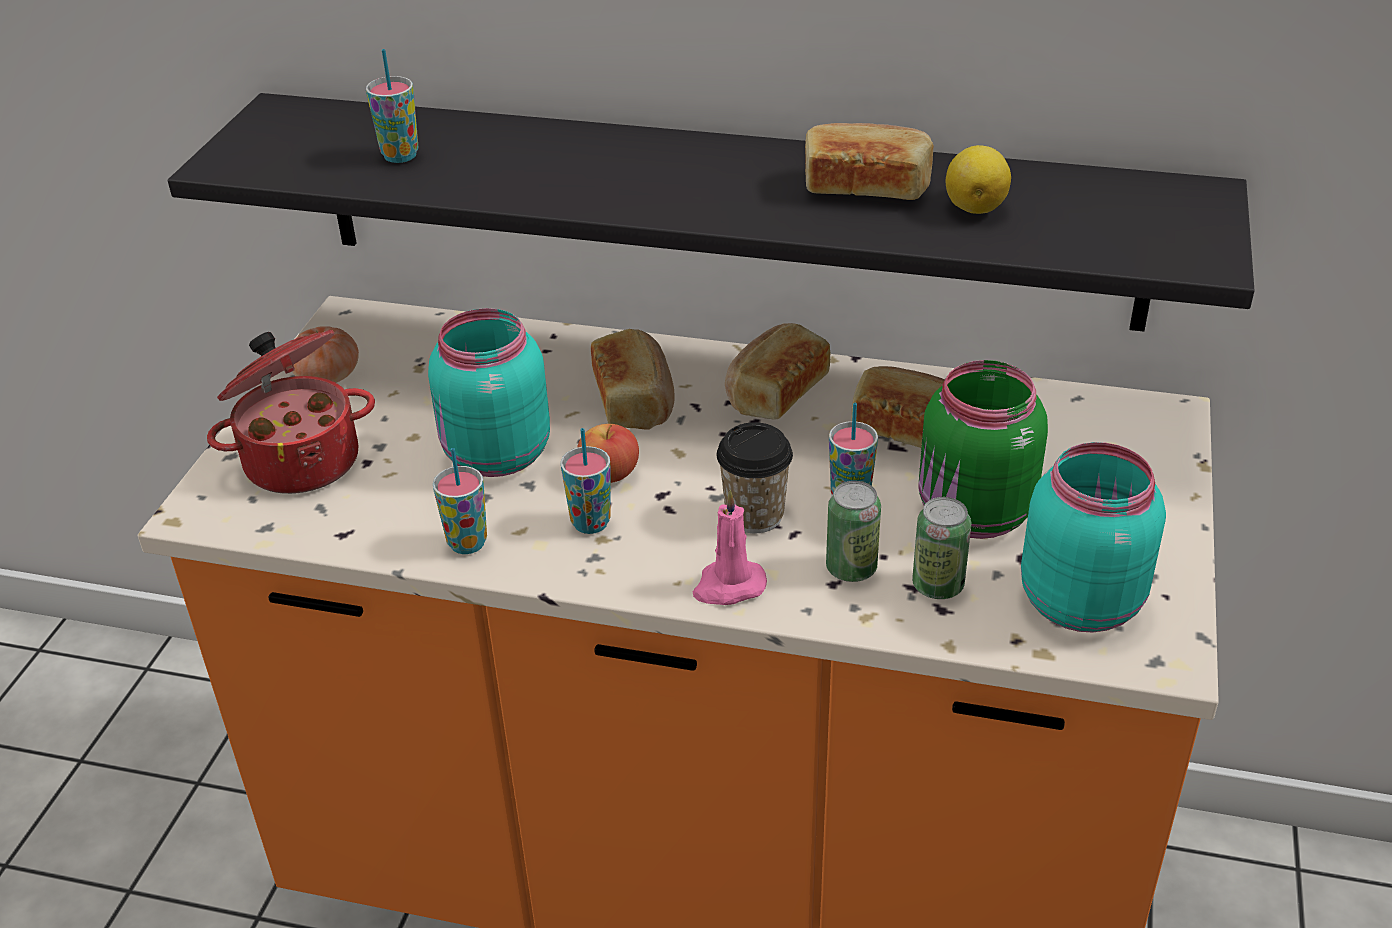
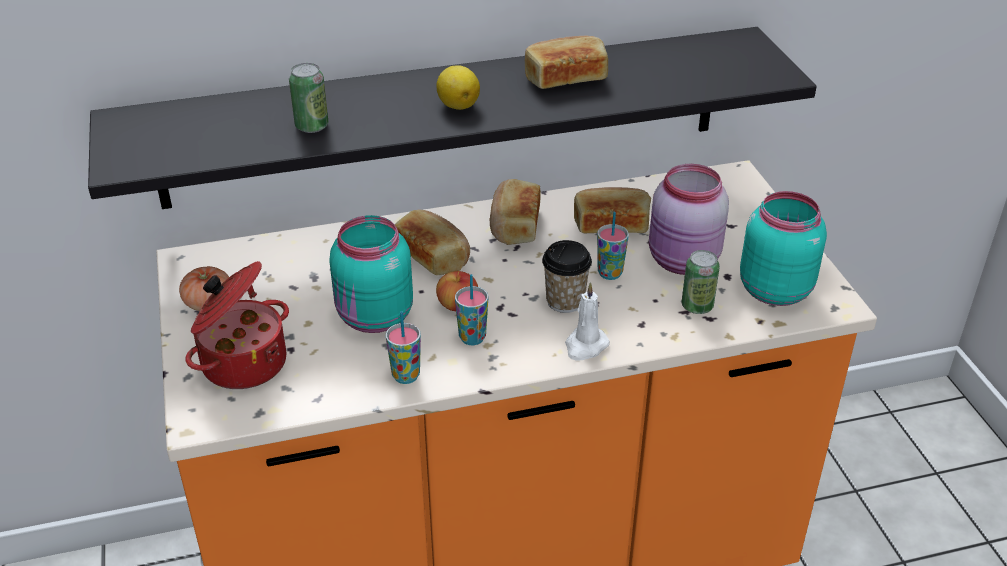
camera: 30 degrees left, 0 degrees up
cup [366,49,419,163] -> none
pink candle [693,490,767,605] -> white candle [565,282,610,361]
can [826,481,881,582] -> can moved to [289,63,328,133]
green jar [918,360,1048,539] -> pink jar [649,164,729,275]
lemon [946,145,1011,214] -> lemon moved to [436,65,480,110]

